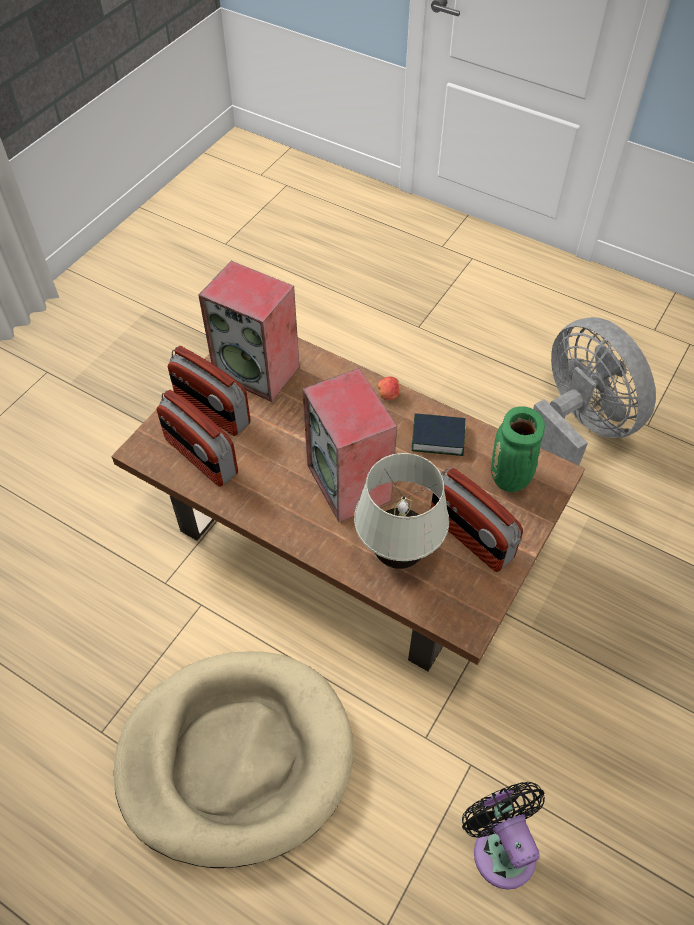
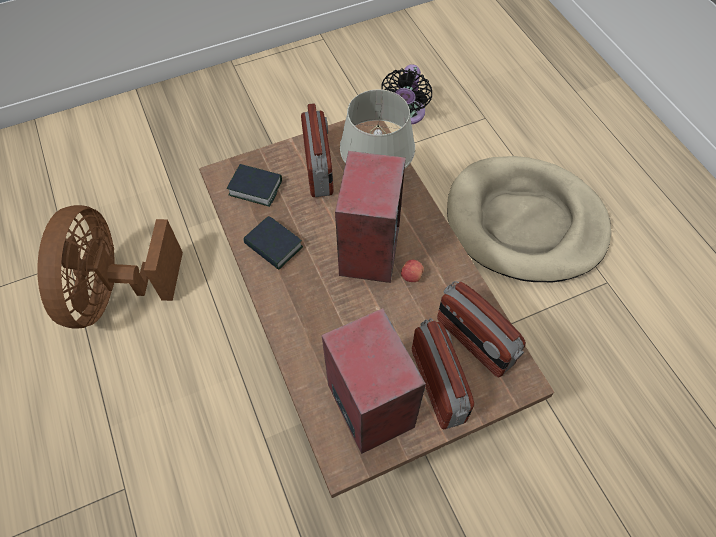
camera: 145 degrees left, 5 degrees up
radio [156,390,238,487] -> radio turned 150 degrees clockwise [437,281,526,377]
apple [378,377,401,400] -> apple moved to [401,260,424,282]
green vase [491,406,545,492] -> book [227,164,282,207]
grey fan [533,317,656,465] -> brown fan [37,205,183,328]

